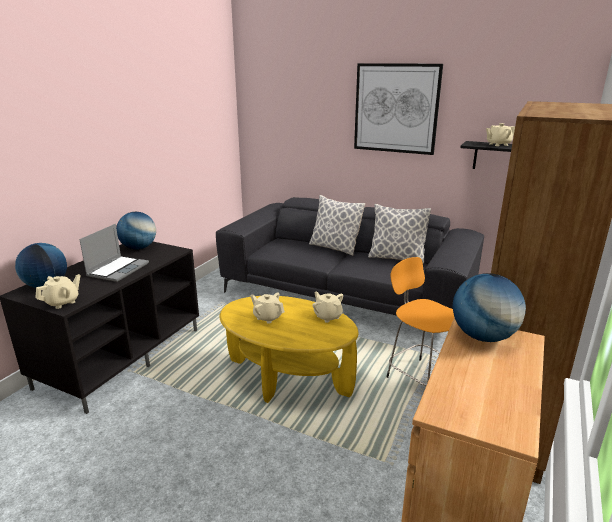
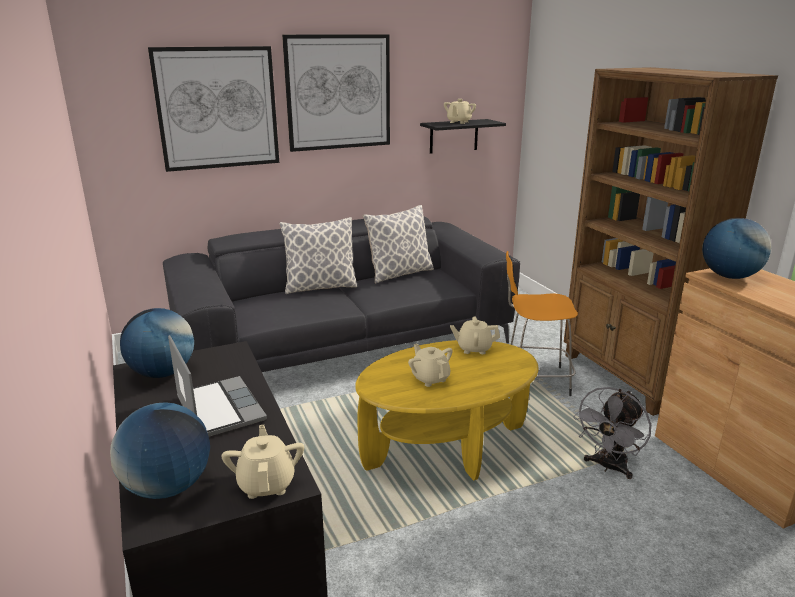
camera: 50 degrees left, 0 degrees up
beige teapot [250,293,285,323] -> beige teapot turned 75 degrees clockwise [408,343,453,387]
none -> picture [148,46,279,172]
none -> grey fan [573,387,651,479]

